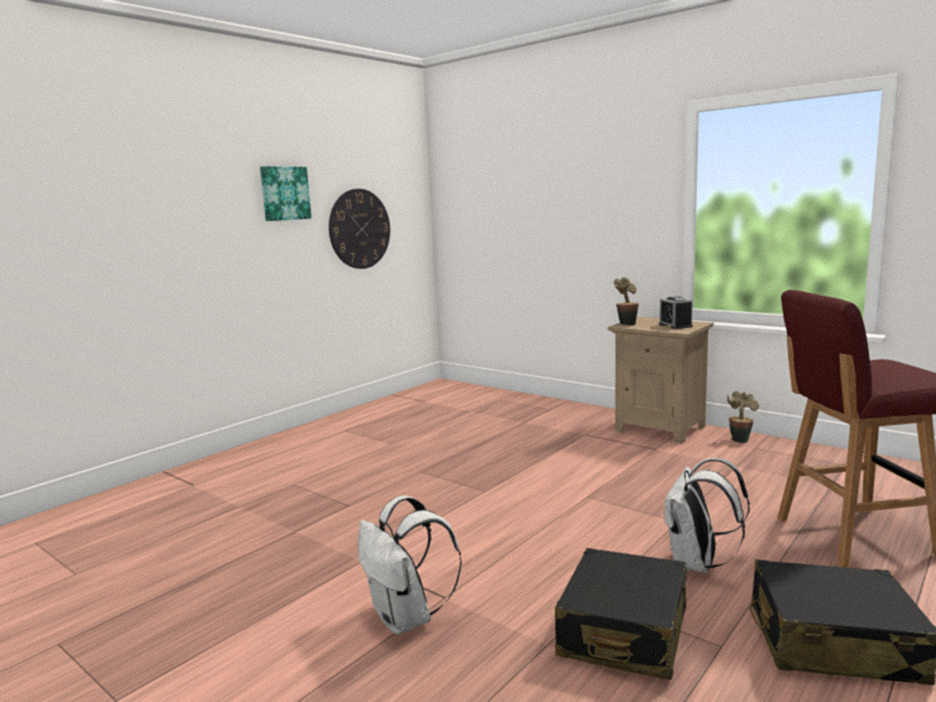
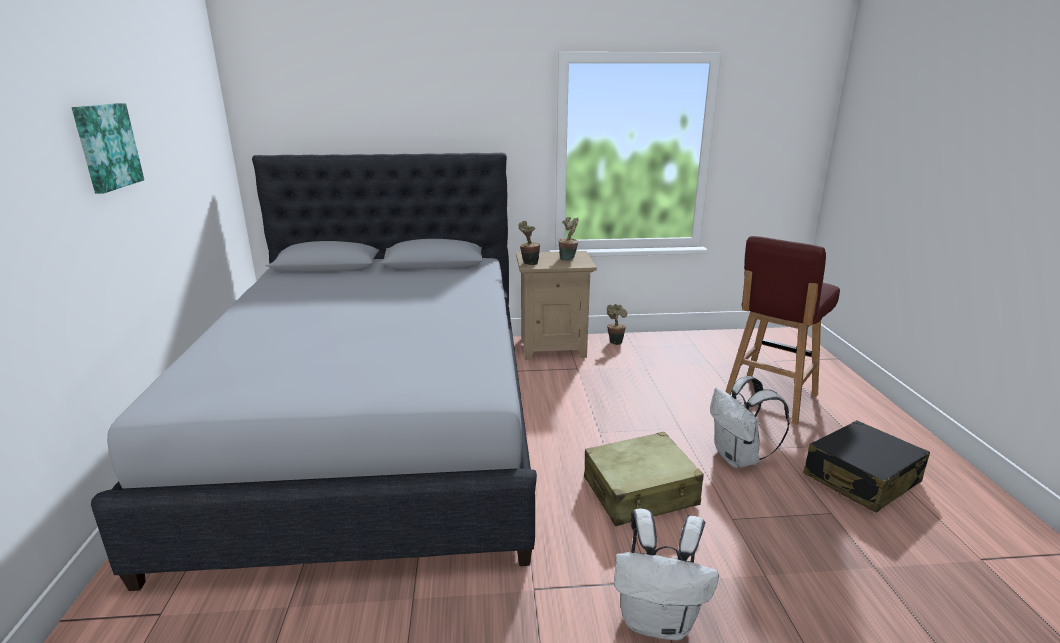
camera: 45 degrees left, 10 degrees up
wall clock [329,189,390,269] -> none
black suitcase [555,548,686,680] -> none
alarm clock [659,296,693,329] -> potted plant [558,217,578,261]
none -> grey bed [91,153,537,591]
none -> beige suitcase [584,432,704,526]

